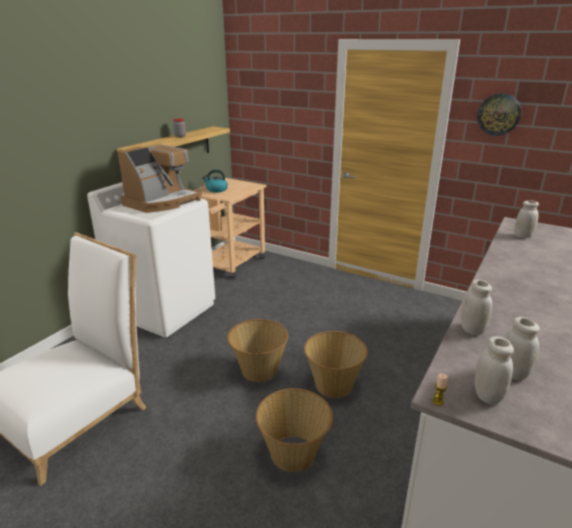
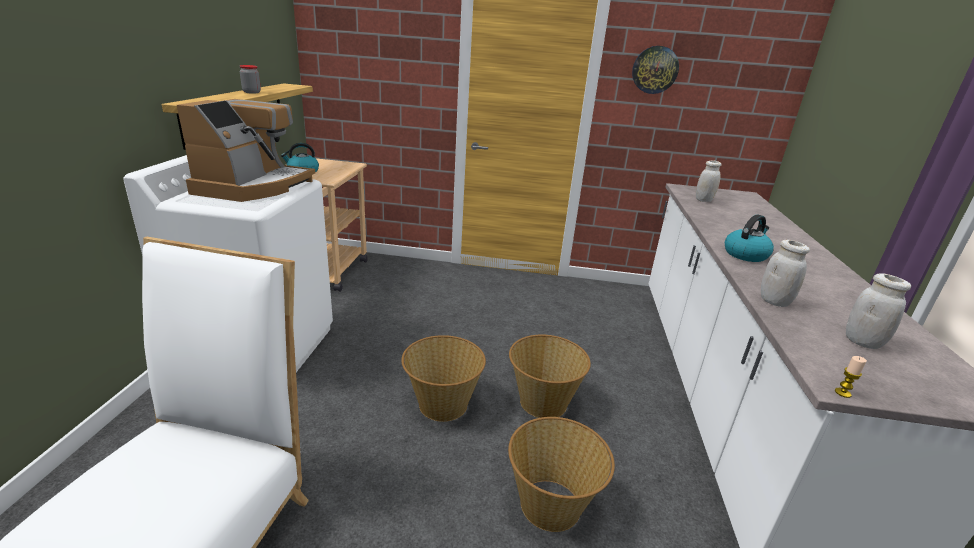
camera: 25 degrees left, 0 degrees up
white jar [475,336,514,405] -> none
none -> kettle [725,214,774,262]

